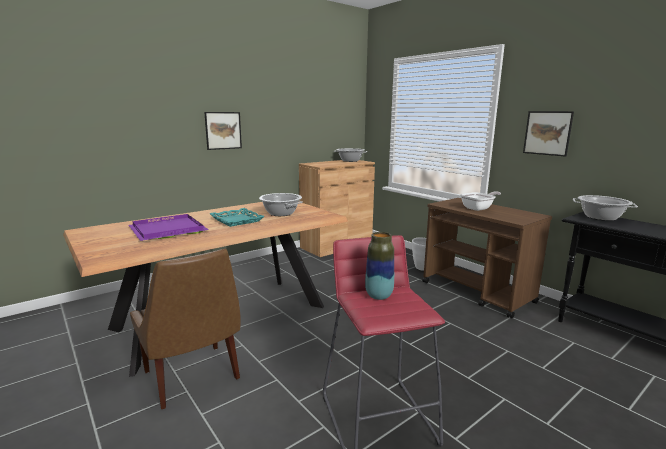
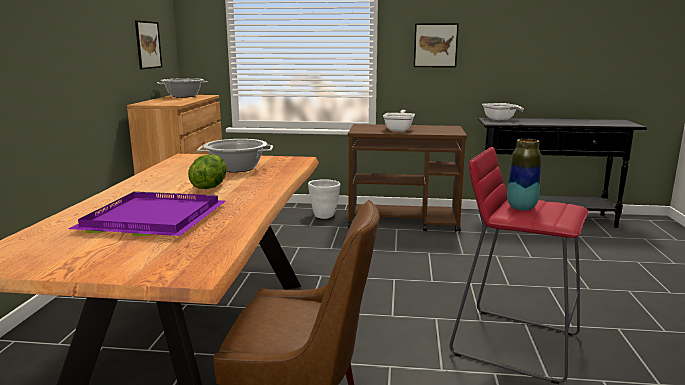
camera: 45 degrees left, 0 degrees up
picture [204,112,242,150] -> picture moved to [135,20,162,69]
turquoise tray [210,208,265,227] -> lettuce [188,154,227,189]
cooking pot [573,195,638,221] -> frying pan [482,103,524,120]

